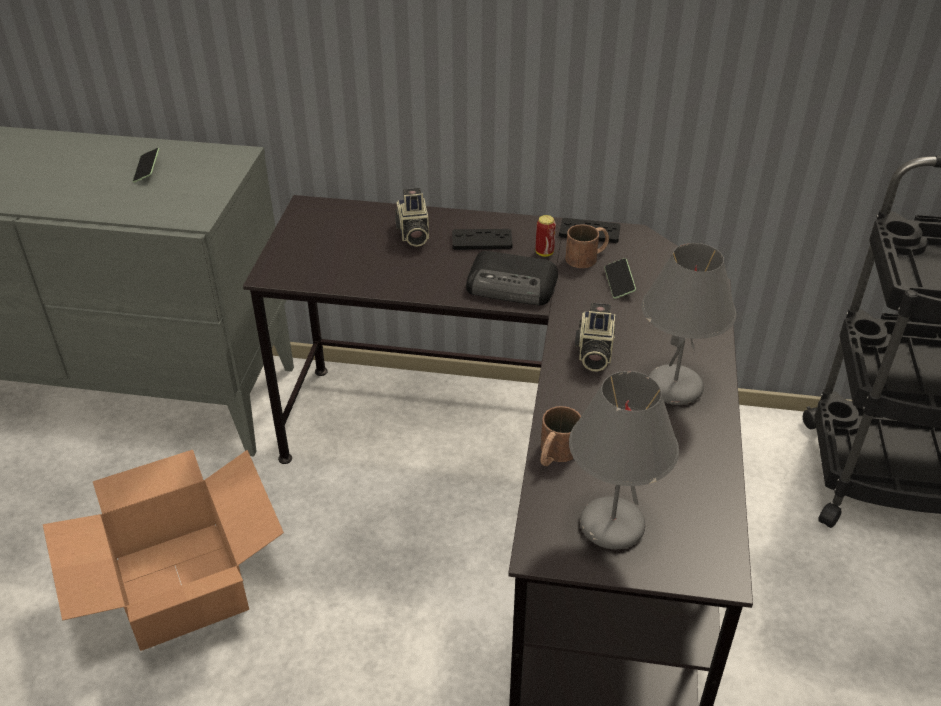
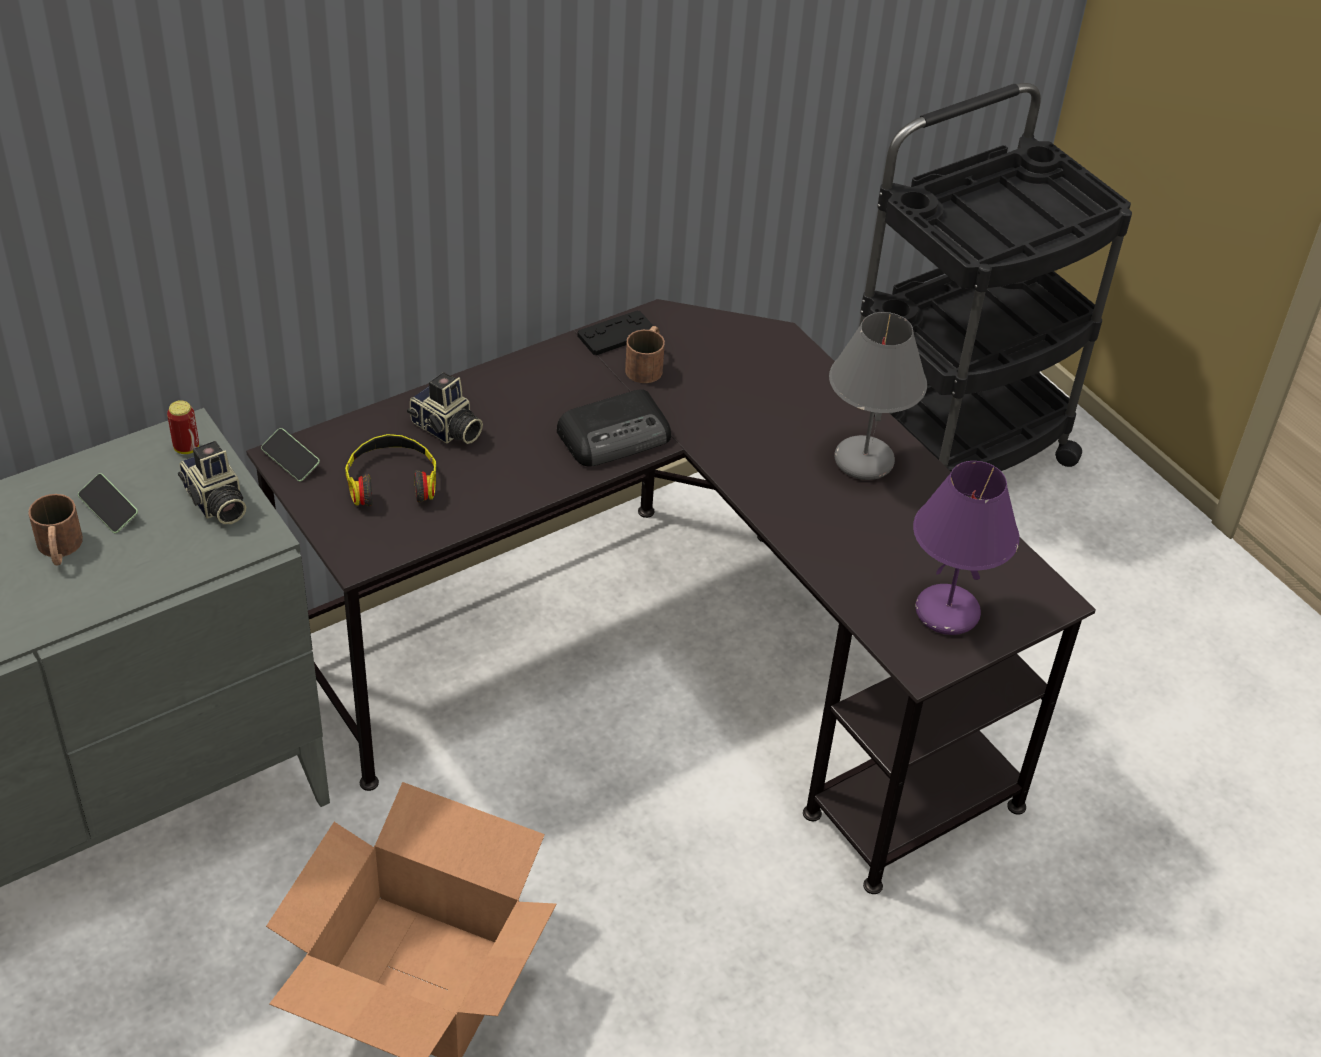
camera: 45 degrees left, 5 degrees up
black game controller [452,229,513,250] -> none
can [536,215,556,257] -> can moved to [167,400,199,454]
brown mug [540,406,581,466] -> brown mug moved to [29,494,83,566]
grey table lamp [569,371,679,549] -> purple table lamp [913,461,1020,635]
camera [575,303,615,371] -> camera moved to [178,441,246,524]
phone [604,258,636,299] -> phone moved to [261,428,320,482]
none -> headphones [345,434,436,507]

